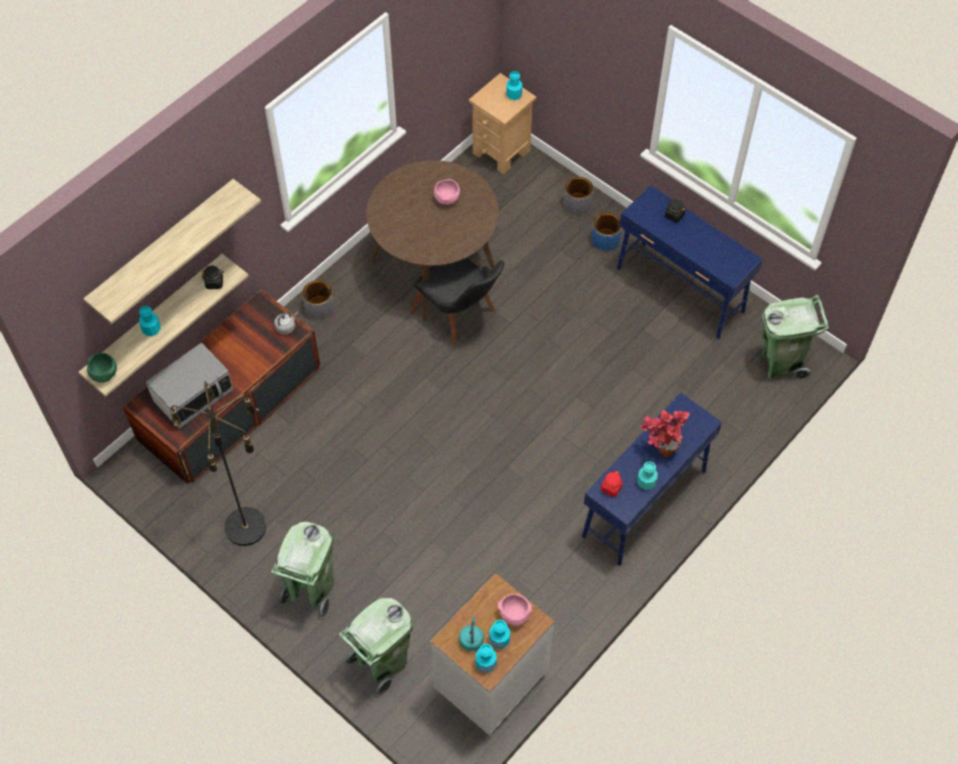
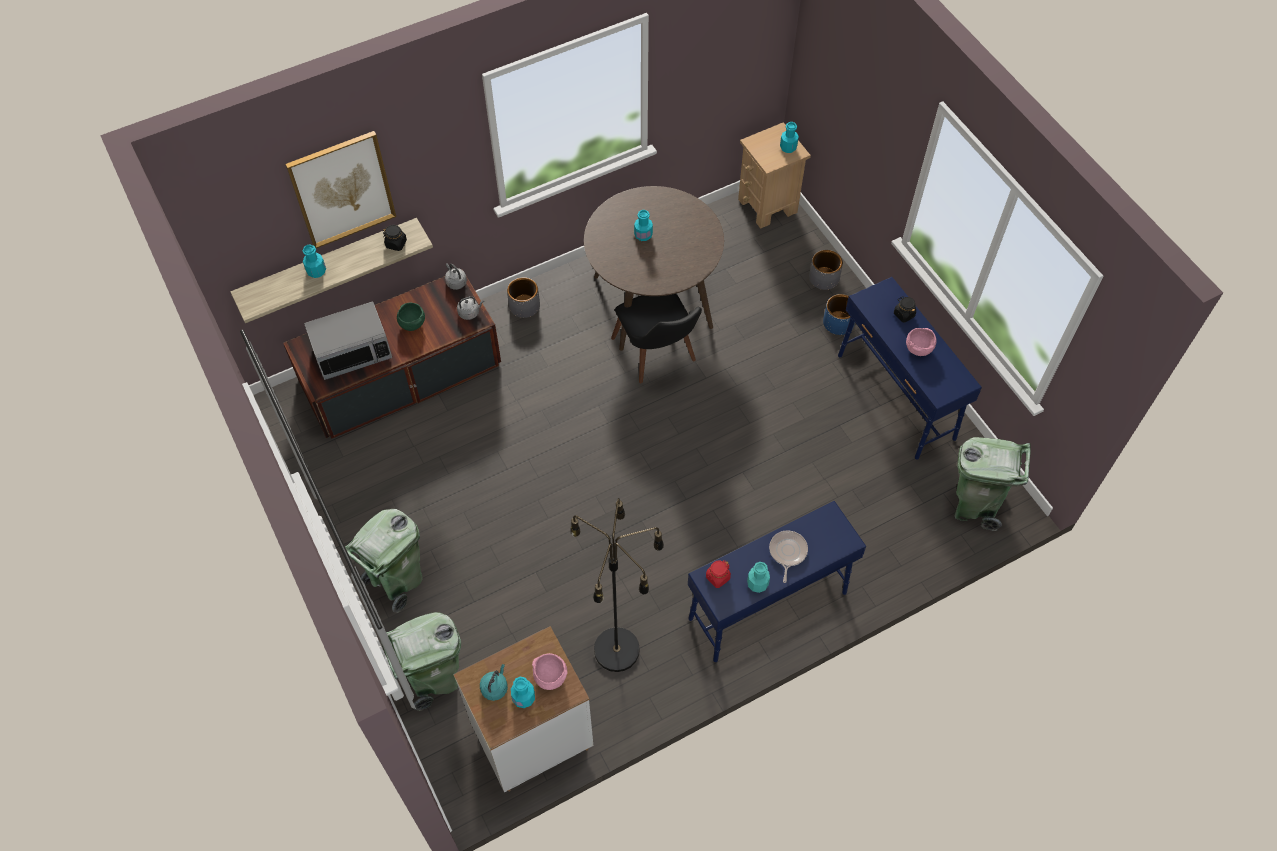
camera: 20 degrees right, 0 degrees up
shelf [83,179,261,324] -> picture [285,131,396,248]
green bowl [87,353,117,383] -> green bowl moved to [397,303,425,331]
floor lamp [170,381,266,546] -> floor lamp moved to [571,498,664,672]
pink bowl [434,179,460,205] -> pink bowl moved to [906,328,937,356]
turquoise bottle [476,644,497,673] -> turquoise bottle moved to [634,210,653,241]
potted plant [641,410,690,457] -> frying pan [769,531,808,583]
none -> grey kettle [445,263,467,290]

